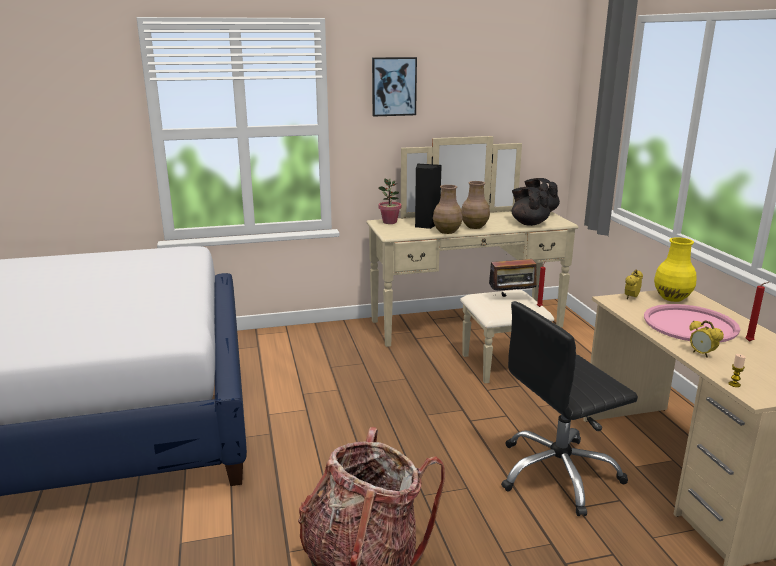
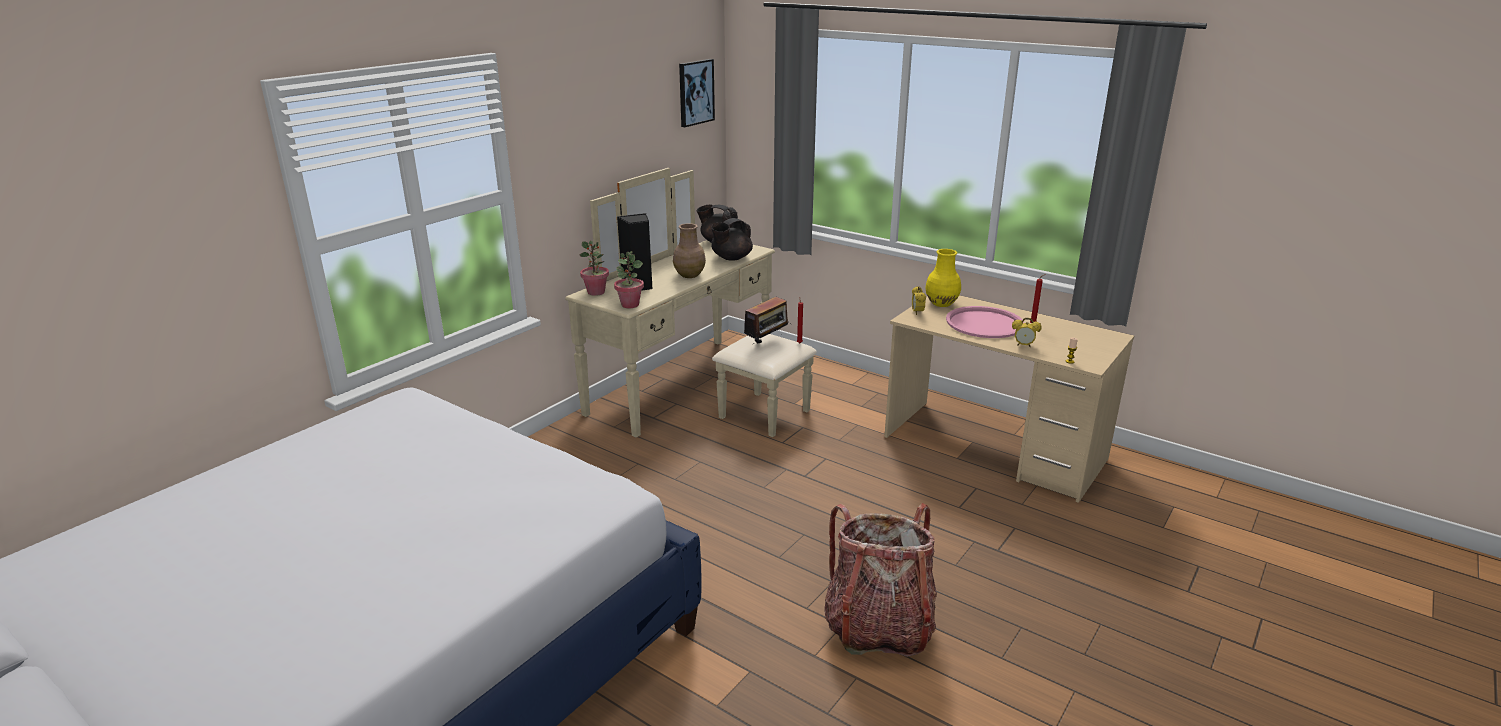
camera: 40 degrees left, 5 degrees up
picture [372,57,417,117] -> picture moved to [679,59,715,127]
brown vase [433,185,463,234] -> none
black office chair [501,301,638,516] -> none
black teapot [511,187,550,226] -> black teapot turned 60 degrees counterclockwise [711,218,753,261]
none -> potted plant [614,251,644,308]

